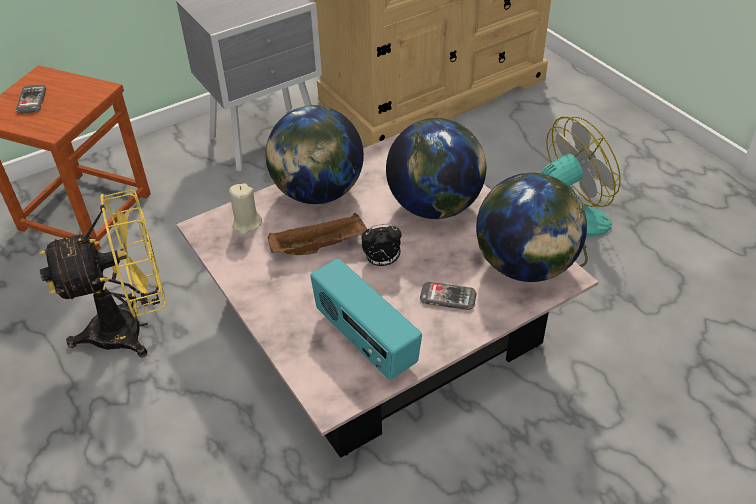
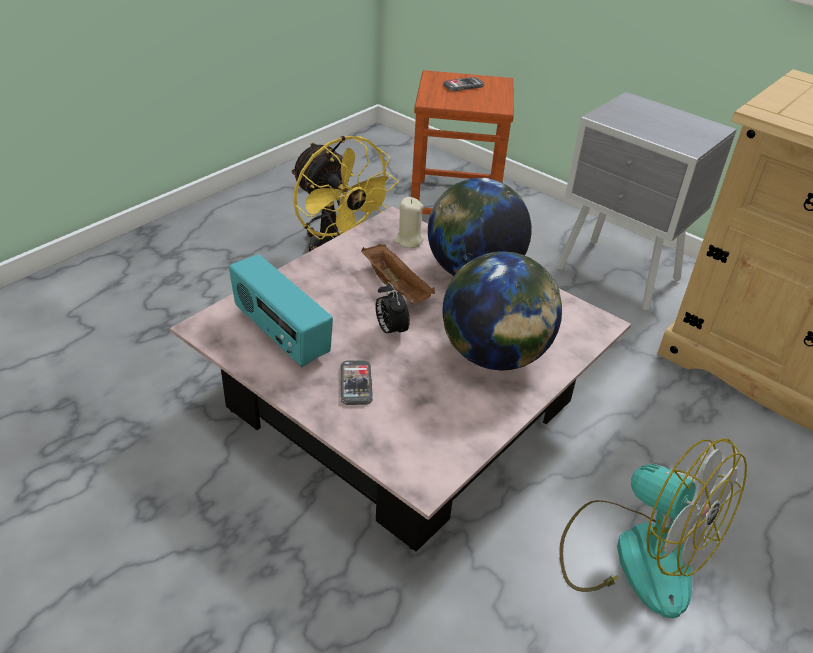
camera: 70 degrees right, 5 degrees down
radio [310,258,422,380] -> radio turned 75 degrees counterclockwise [229,254,333,367]
globe [476,173,587,282] -> none

